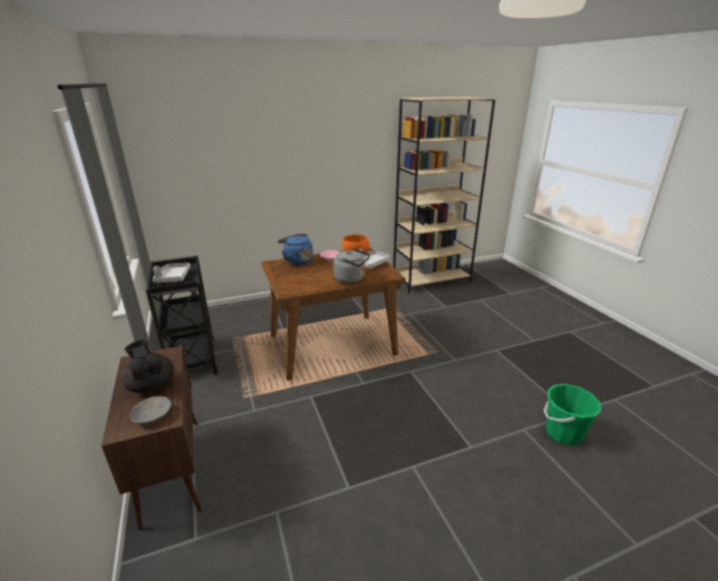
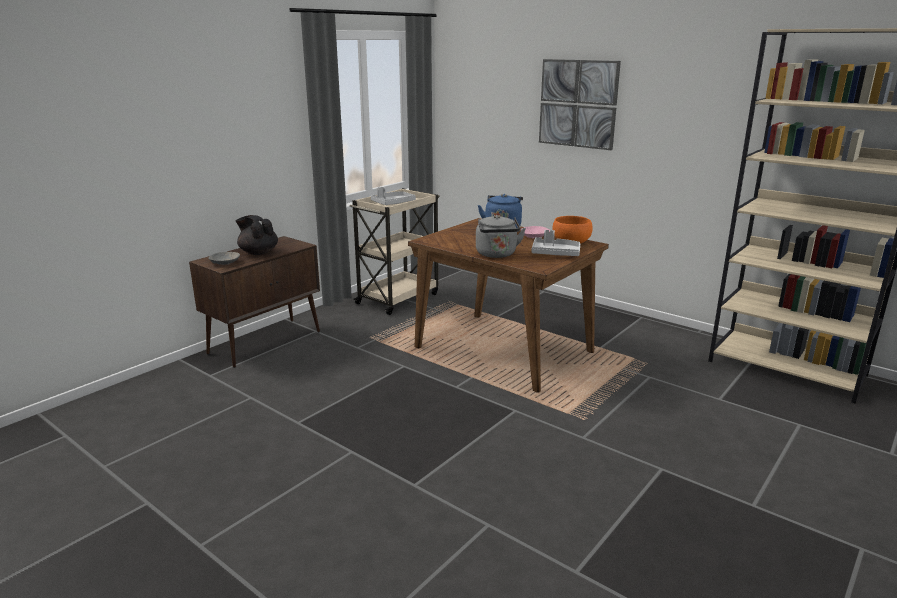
camera: 60 degrees right, 5 degrees down
black teapot [122,339,174,393] -> black teapot turned 75 degrees counterclockwise [236,215,278,255]
black cart [146,256,218,374] -> beige cart [350,188,440,315]
green bucket [543,384,601,446] -> none
none -> picture [539,59,621,150]

